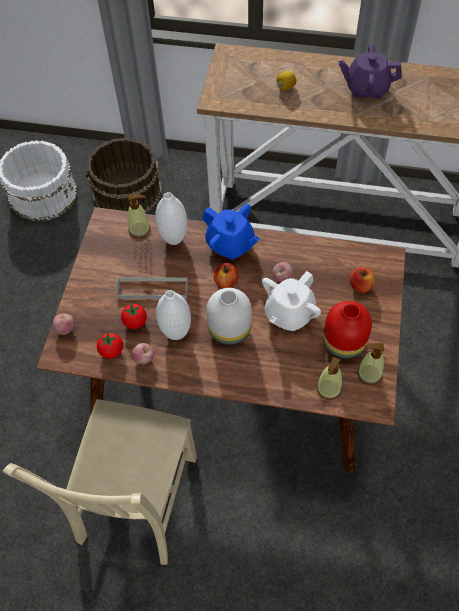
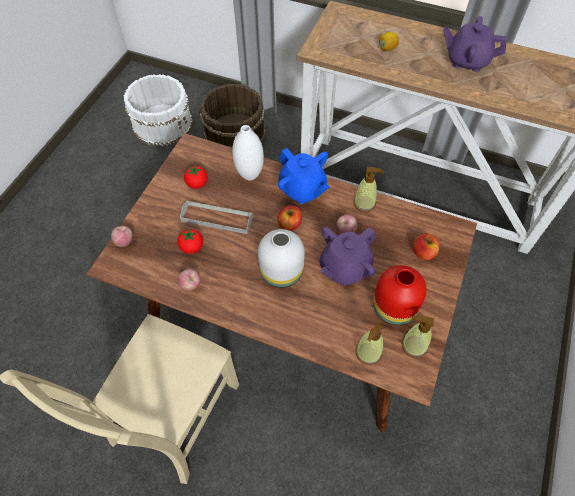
camera: 10 degrees right, 0 degrees up
tomato [97,333,123,359] -> tomato moved to [184,165,208,189]
soap dispenser [128,194,151,238] -> soap dispenser moved to [353,167,384,212]
white vase [156,290,191,340] -> none
white teapot [262,271,321,331] -> purple teapot [320,226,376,286]

